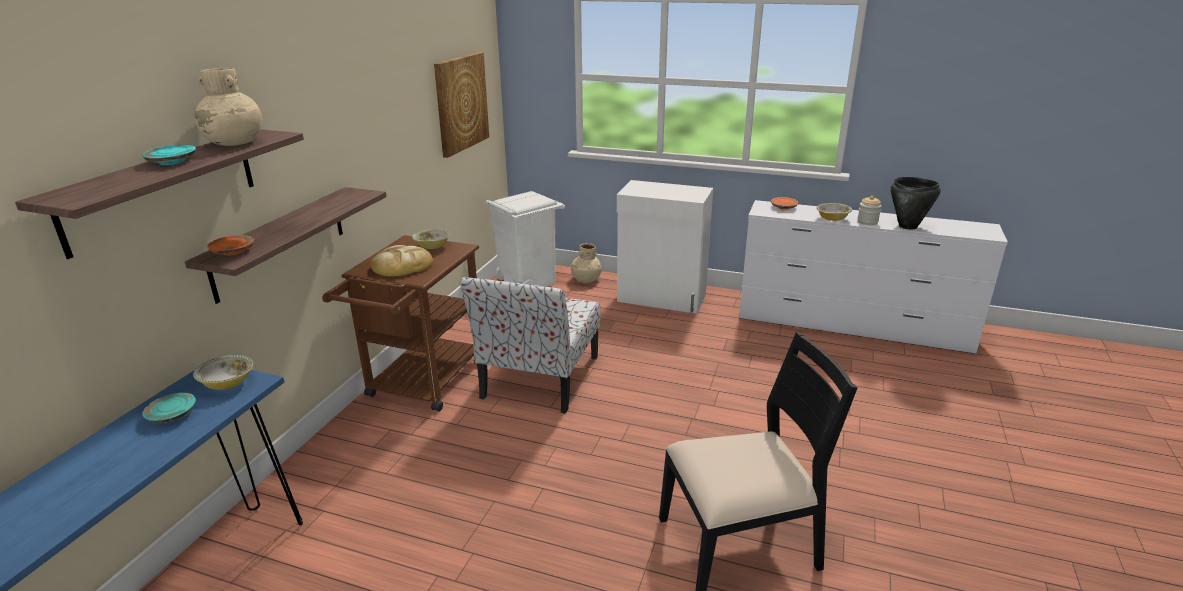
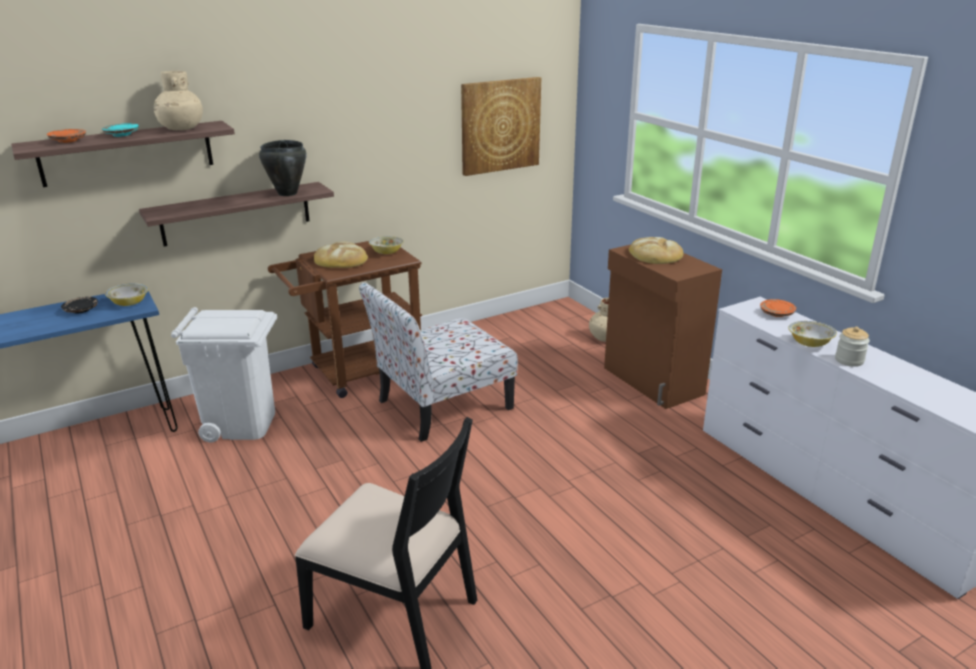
camera: 40 degrees right, 0 degrees up
turquoise plate [142,393,196,423] -> black plate [61,297,98,314]
orange plate [207,235,254,255] -> orange plate moved to [47,129,86,143]
white trash can [486,191,565,287] -> white trash can moved to [171,307,277,443]
white cabinet [617,180,713,314] -> brown cabinet [604,244,722,409]
black cooking pot [891,177,941,230] -> black cooking pot moved to [259,140,306,196]
none -> bread [629,237,683,264]

